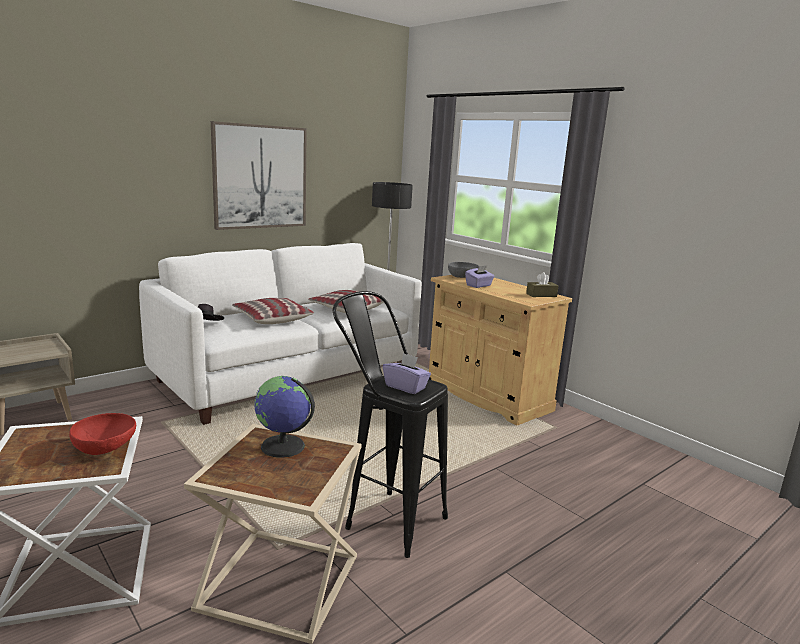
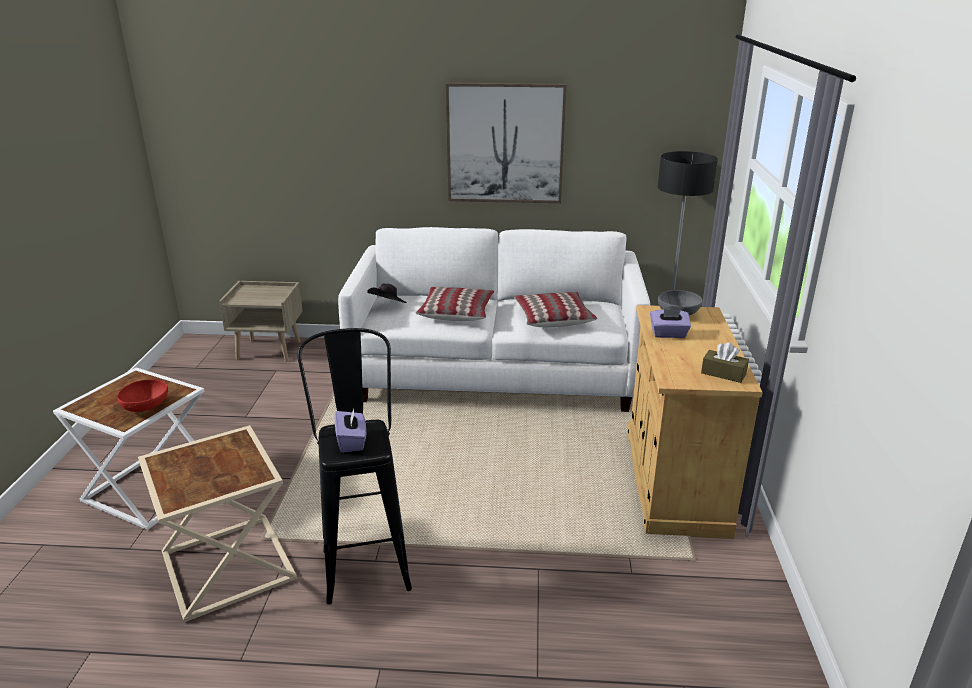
camera: 45 degrees right, 10 degrees up
globe [254,376,315,458] -> none

